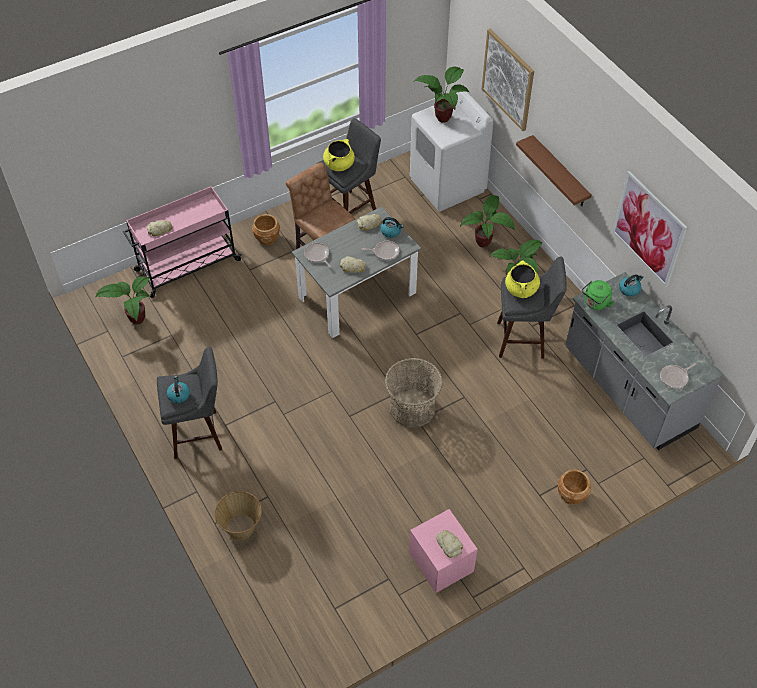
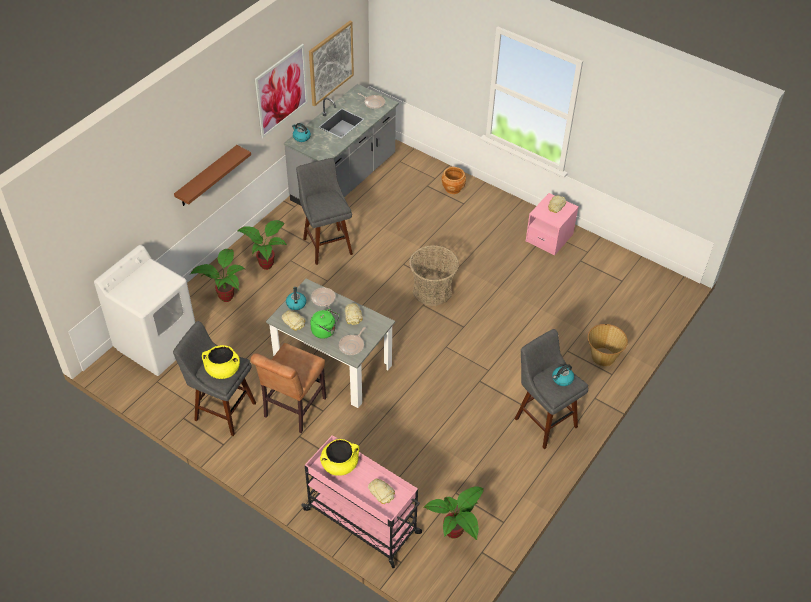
camera: 115 degrees left, 5 degrees down
brown planter [252,214,280,245] -> none
potted plant [413,66,470,123] -> none
picture [482,29,534,131] -> picture moved to [309,21,354,106]
yellow cooking pot [505,260,540,298] -> yellow cooking pot moved to [320,439,360,476]
green kettle [582,280,614,310] -> green kettle moved to [310,309,339,339]

